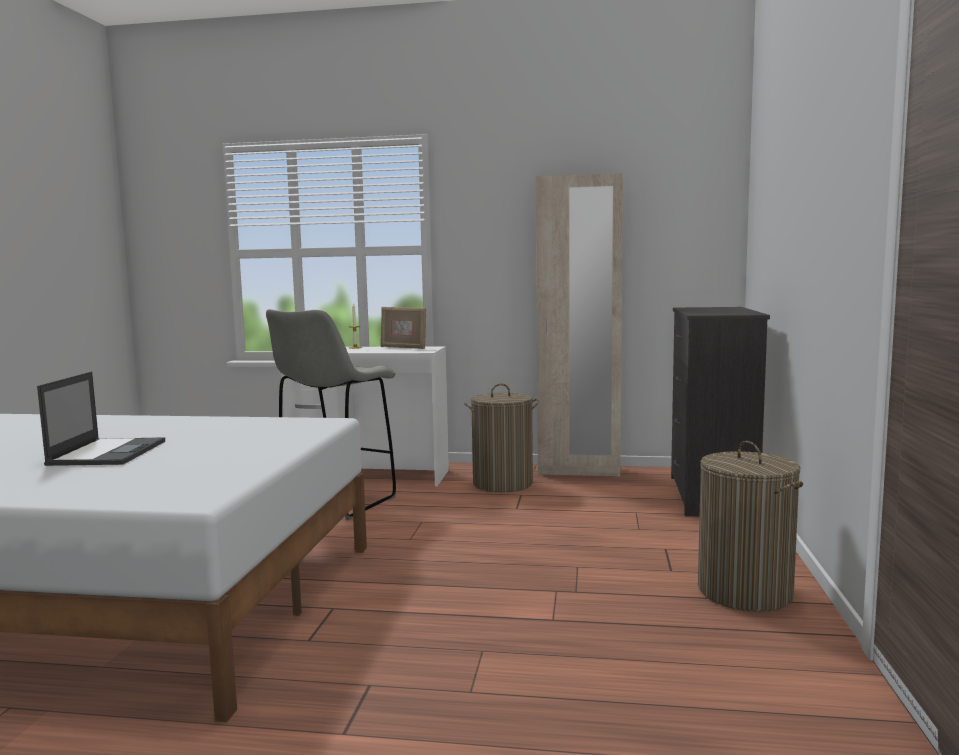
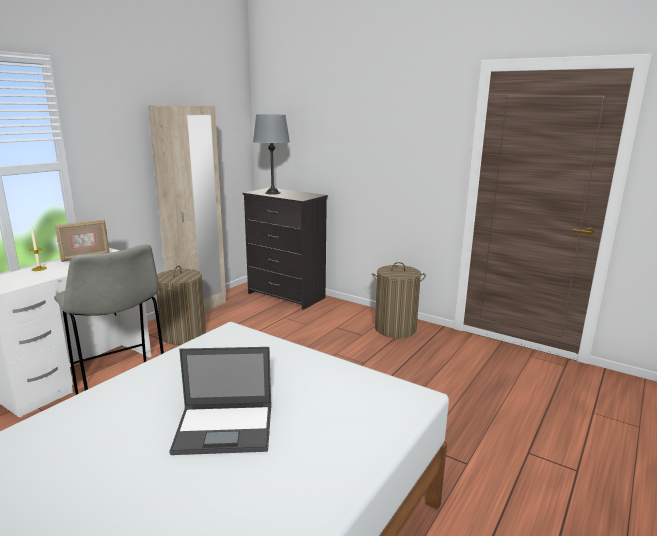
camera: 65 degrees left, 10 degrees up
laptop [37,372,165,466] -> laptop turned 150 degrees clockwise [169,347,271,455]
none -> grey table lamp [253,114,290,195]

